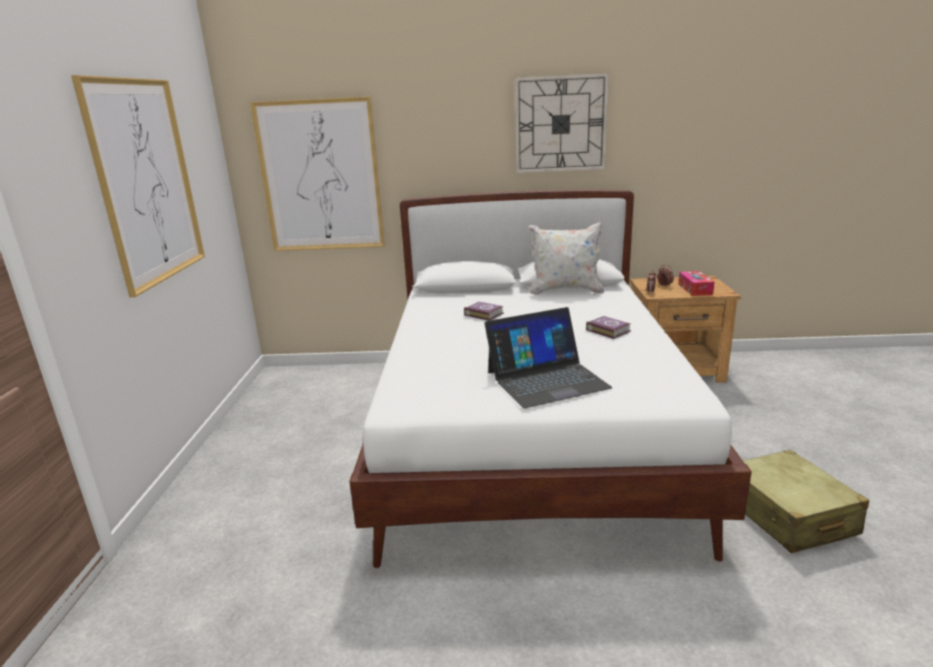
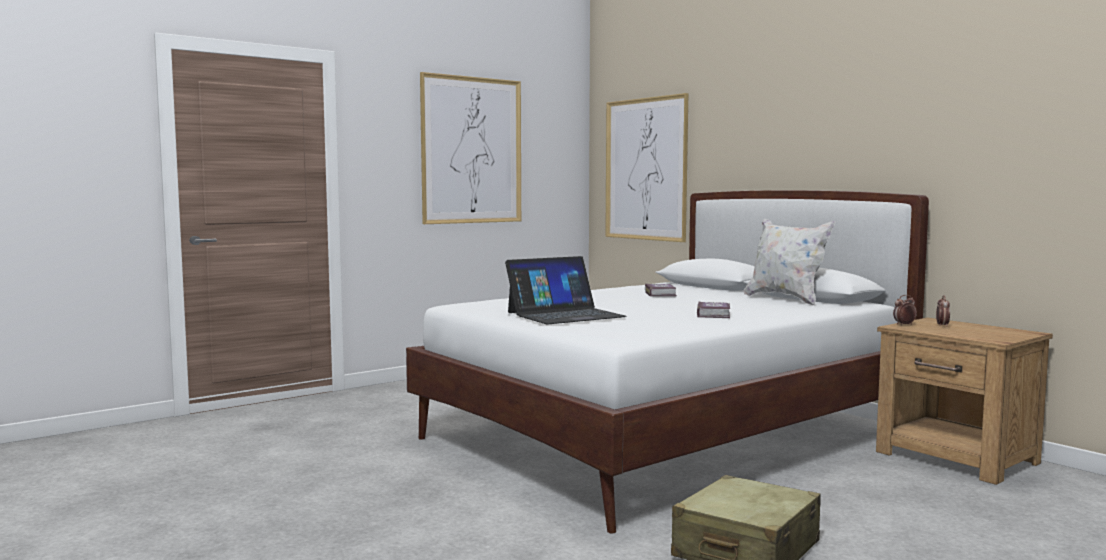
camera: 50 degrees right, 15 degrees down
laptop [485,307,612,408] -> laptop turned 60 degrees counterclockwise [505,256,626,324]
wall clock [515,73,609,173] -> none
tissue box [678,271,714,296] -> none

